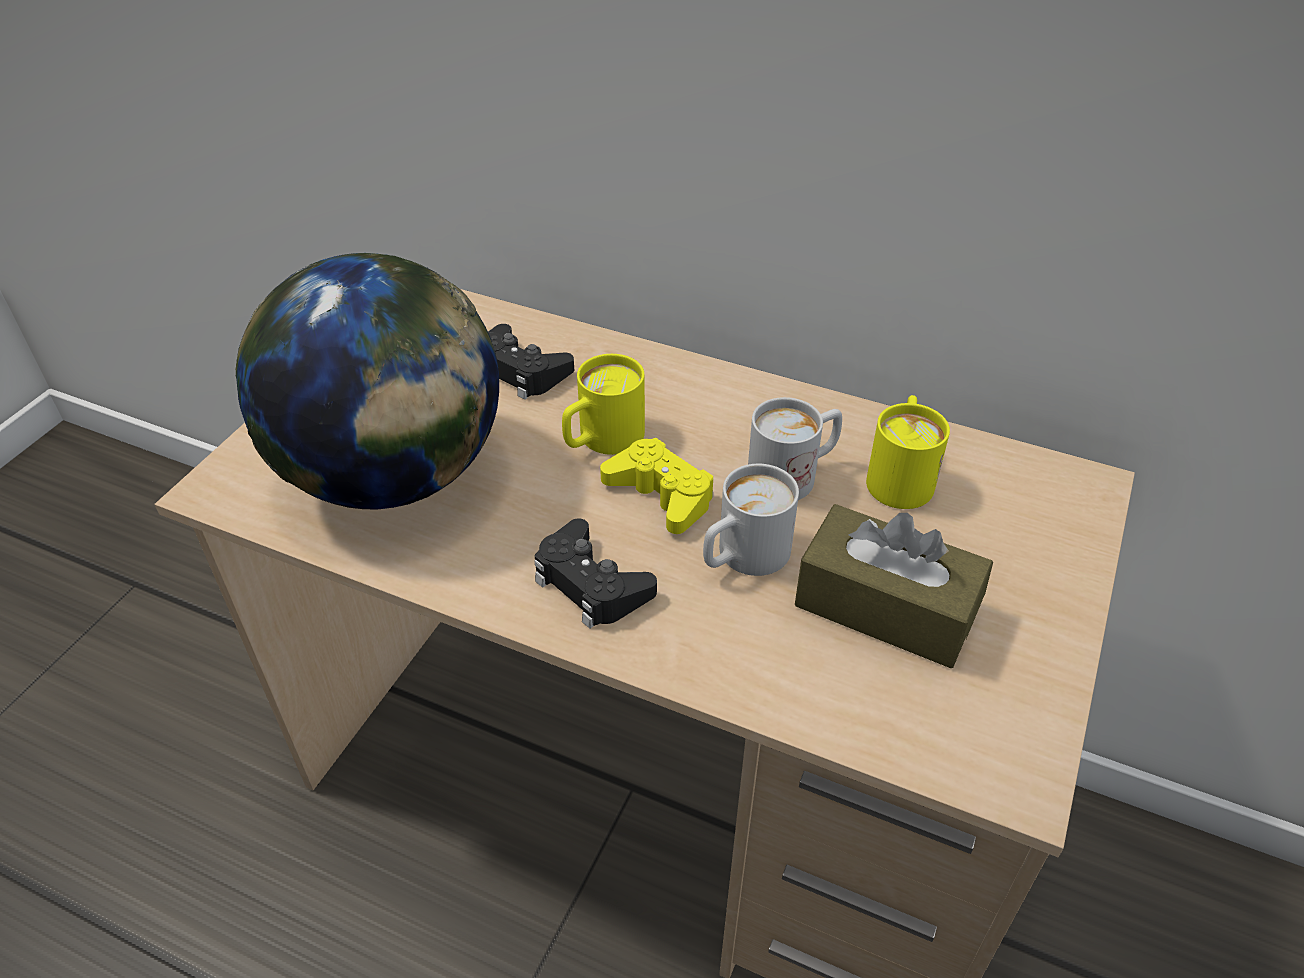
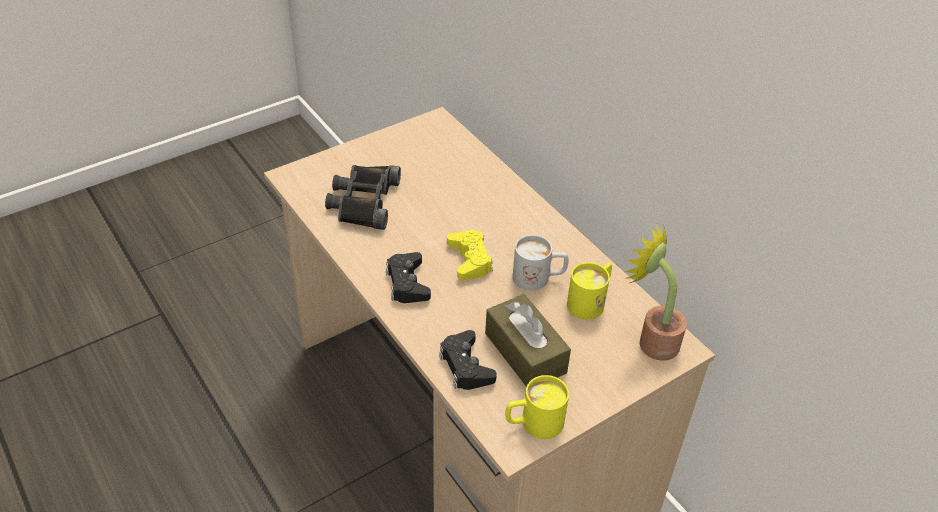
camera: 30 degrees right, 0 degrees up
globe [236,253,499,509] -> black binoculars [325,165,401,230]
black game controller [488,324,574,400] -> black game controller moved to [439,330,497,390]
yellow mug [562,354,645,455] -> yellow mug moved to [505,375,569,439]
white mug [703,464,799,576] -> none
none -> potted plant [624,222,687,361]

